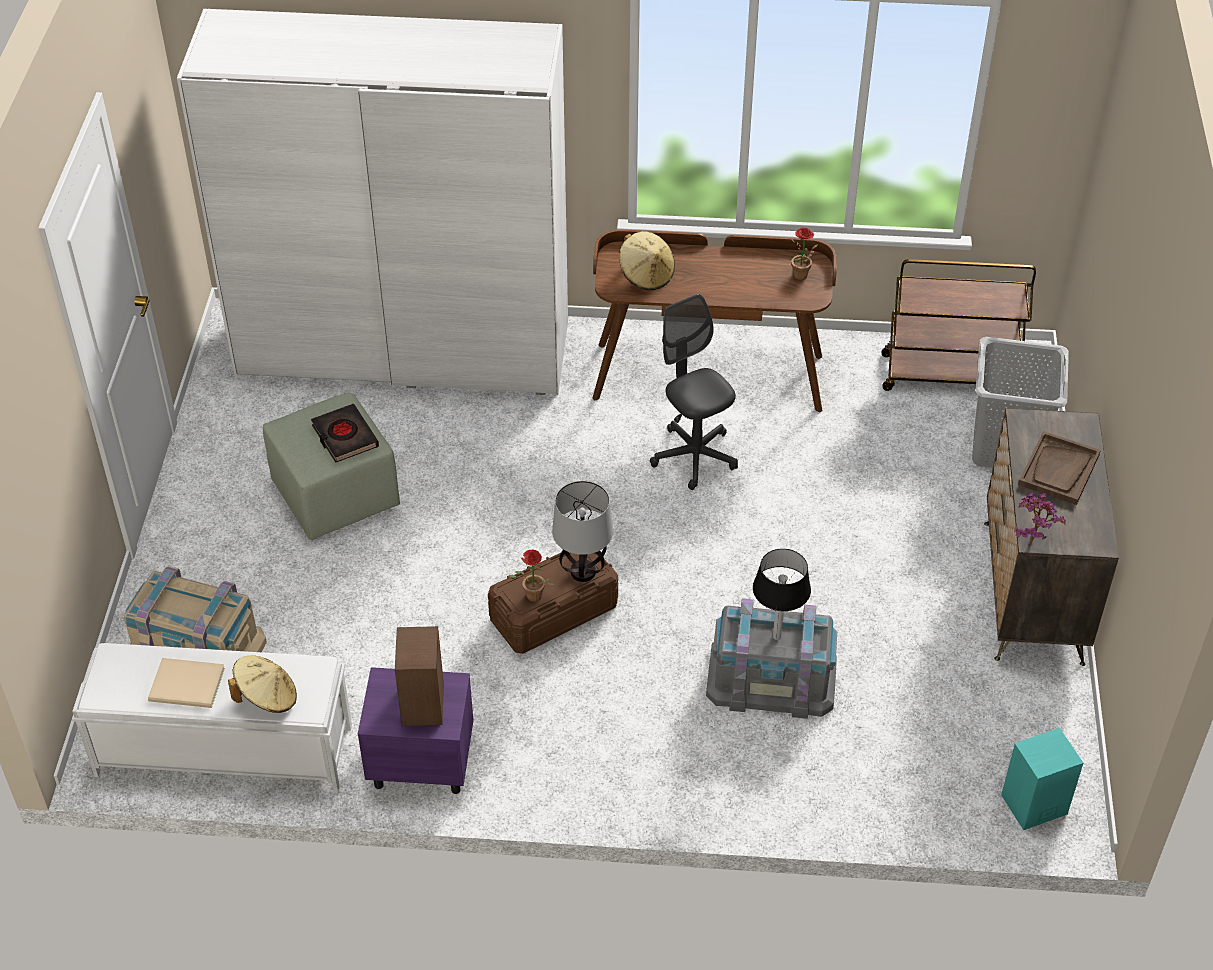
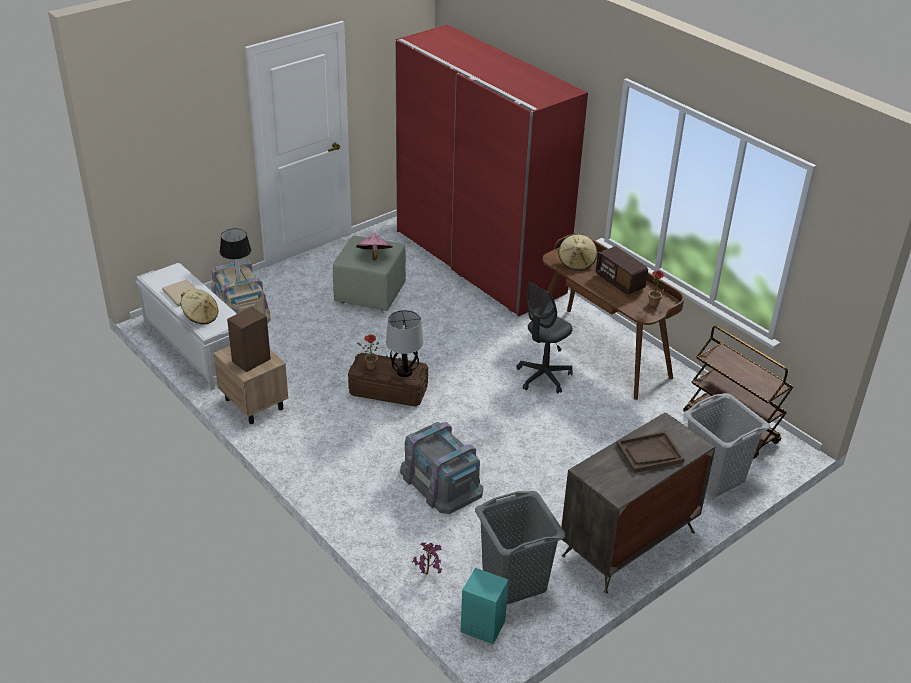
camera: 45 degrees right, 10 degrees down
white wardrobe [177,9,568,395] -> red wardrobe [395,24,588,317]
black book [311,404,379,463] -> pink hat [356,233,393,260]
purple nightstand [358,667,474,794] -> beige nightstand [214,346,288,424]
grey office chair [650,294,738,490] -> grey office chair turned 150 degrees counterclockwise [516,282,573,393]
table lamp [753,549,811,640] -> table lamp moved to [220,228,251,286]
potted plant [1014,493,1066,543] -> potted plant moved to [412,542,442,575]
none -> grey laundry basket [475,491,565,604]
none -> radio [596,246,648,295]

